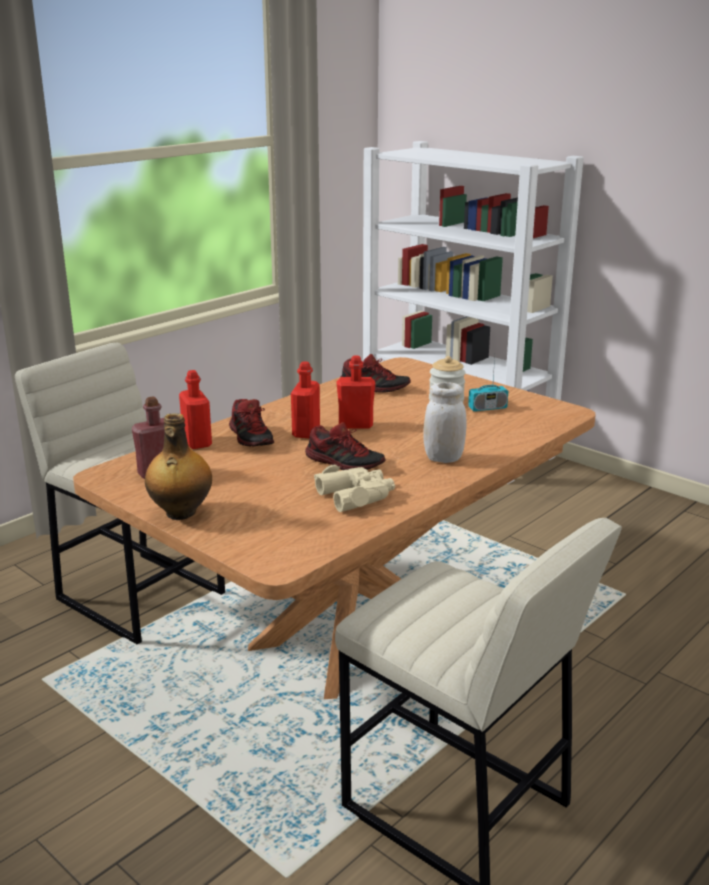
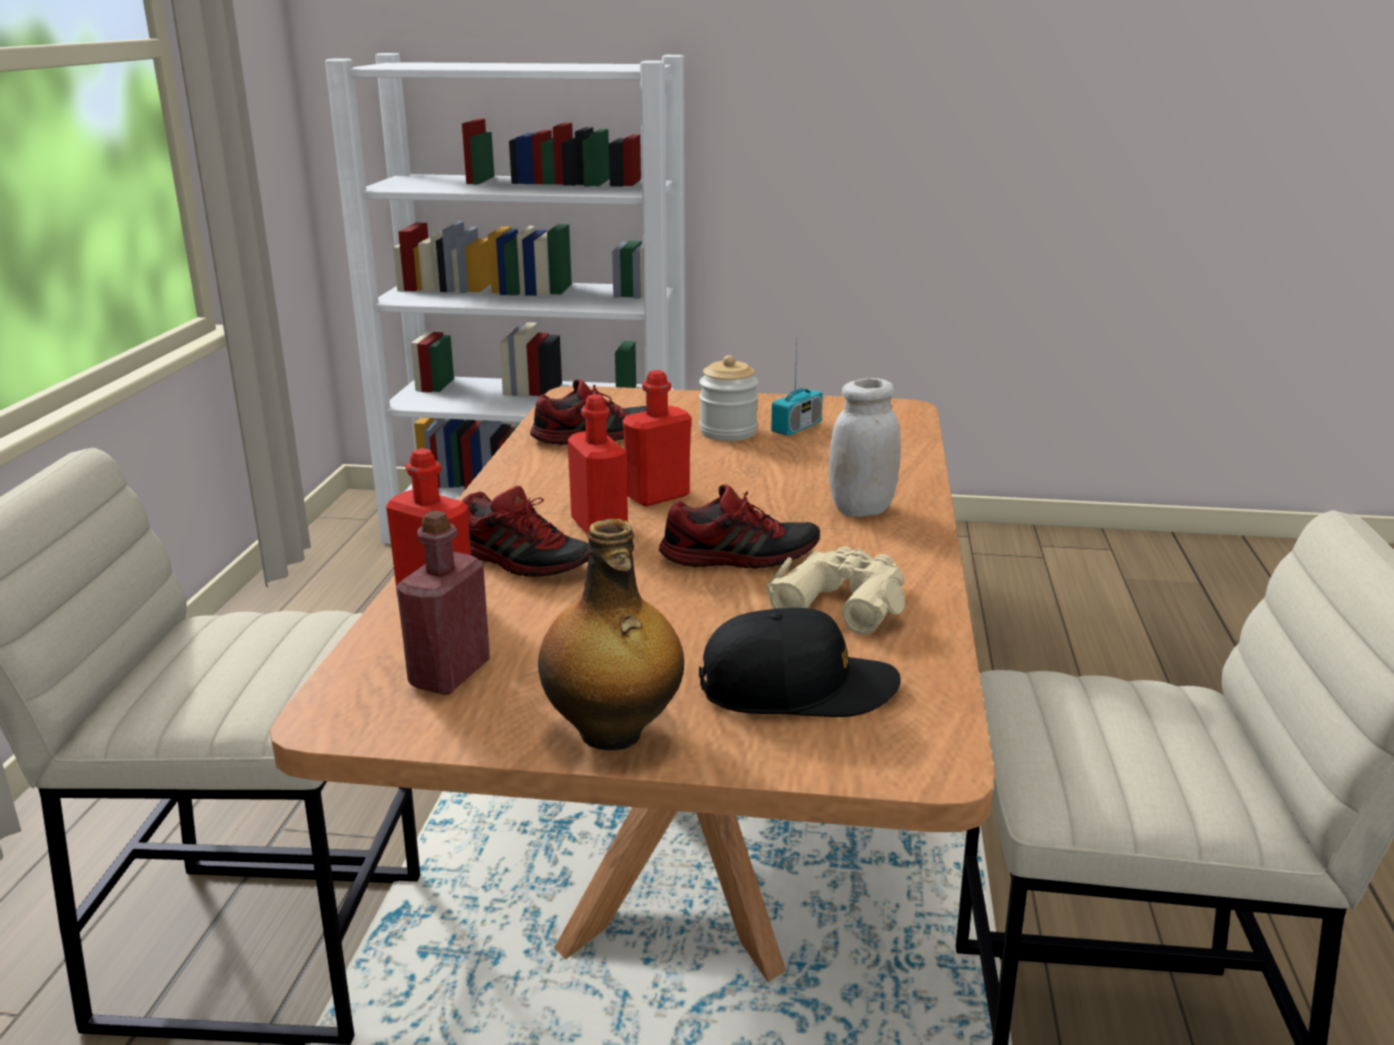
camera: 35 degrees left, 0 degrees up
none -> black cap [699,608,901,717]

